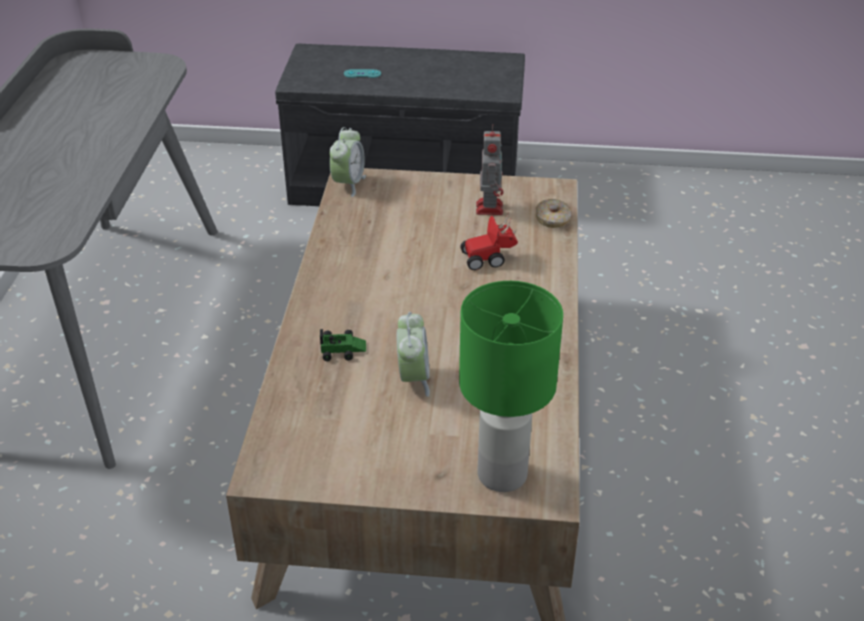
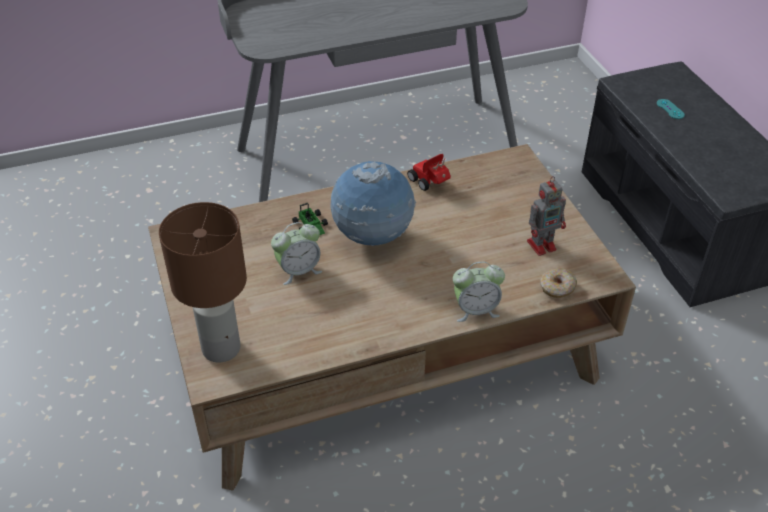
camera: 65 degrees right, 5 degrees up
alarm clock [329,127,366,197] -> alarm clock moved to [453,262,505,322]
green table lamp [459,281,563,492] -> brown table lamp [159,202,247,362]
toy car [460,213,518,270] -> toy car moved to [407,154,451,191]
none -> globe [330,161,416,246]

